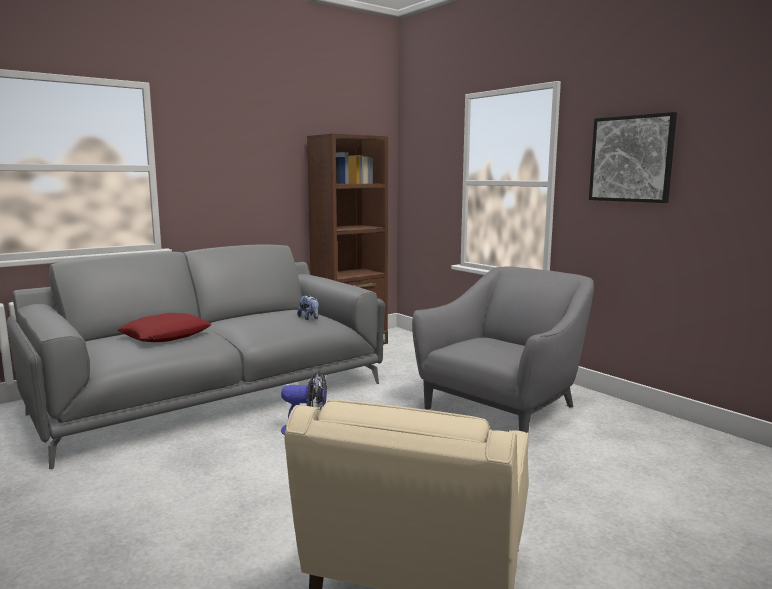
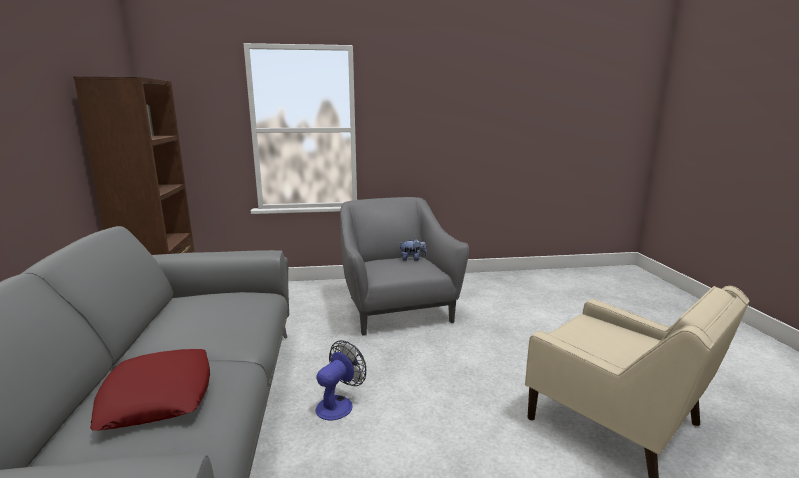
camera: 60 degrees left, 5 degrees up
plush toy [297,295,319,320] -> plush toy moved to [400,238,427,261]
picture [589,112,677,203] -> none

